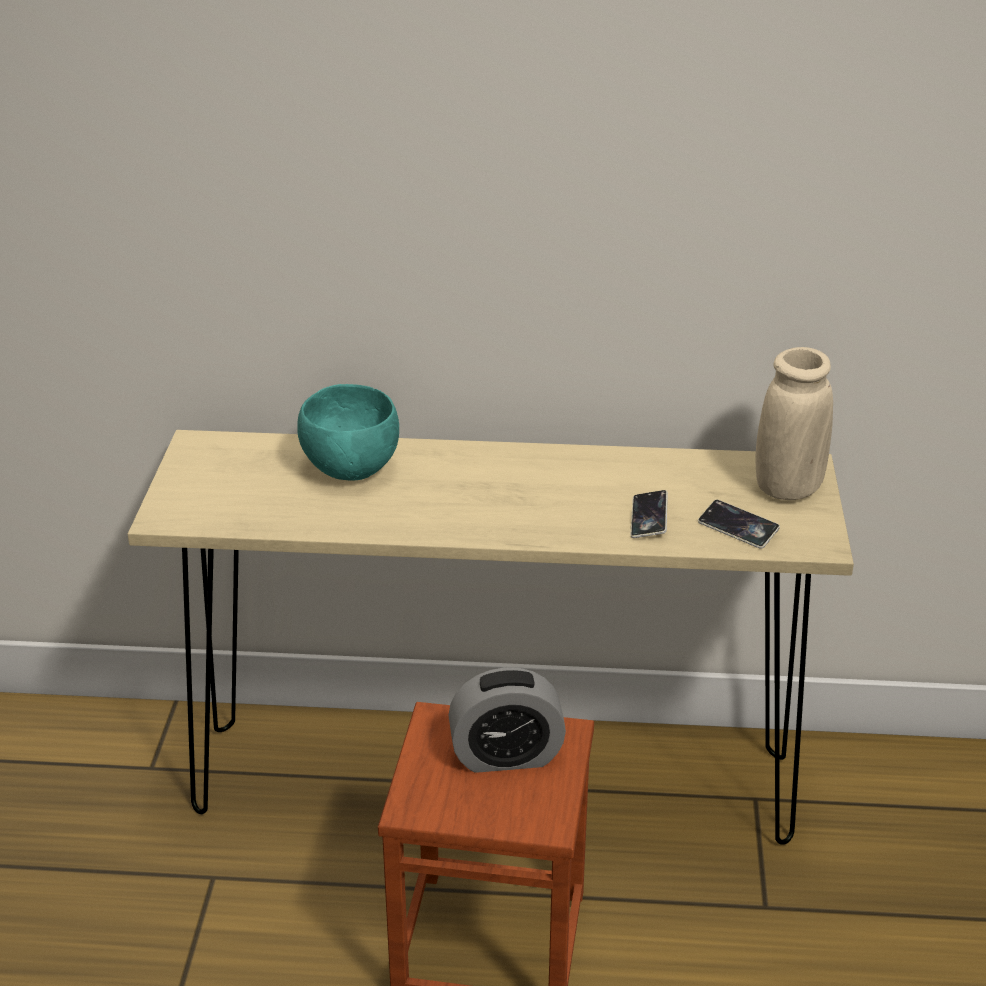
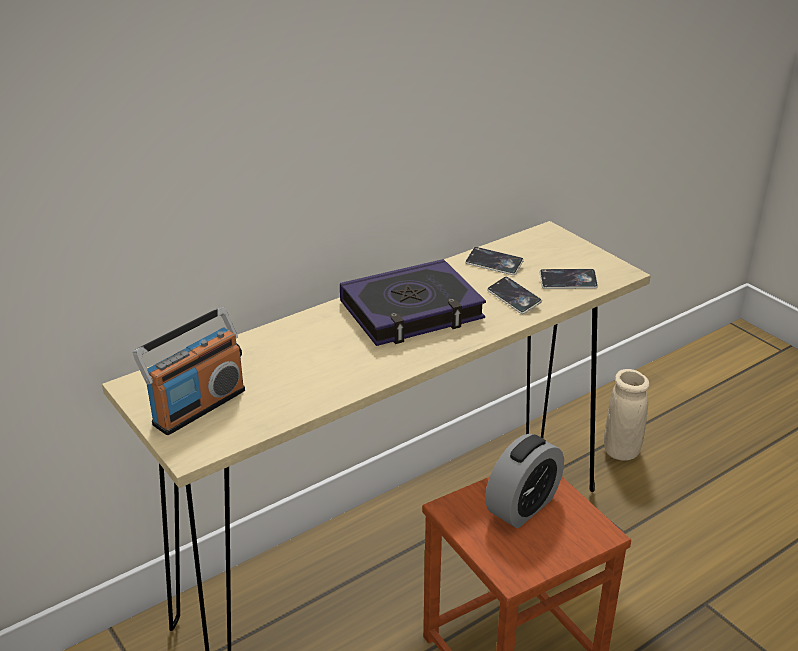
camera: 40 degrees left, 0 degrees up
turquoise bowl [297,384,399,481] -> none
beige vase [755,347,833,500] -> beige vase moved to [604,369,649,461]
none -> radio [133,307,245,435]
none -> book [340,259,486,346]
none -> phone [465,247,524,275]

